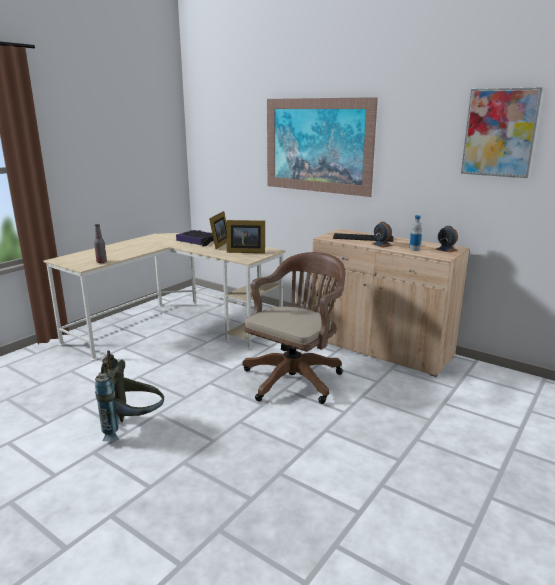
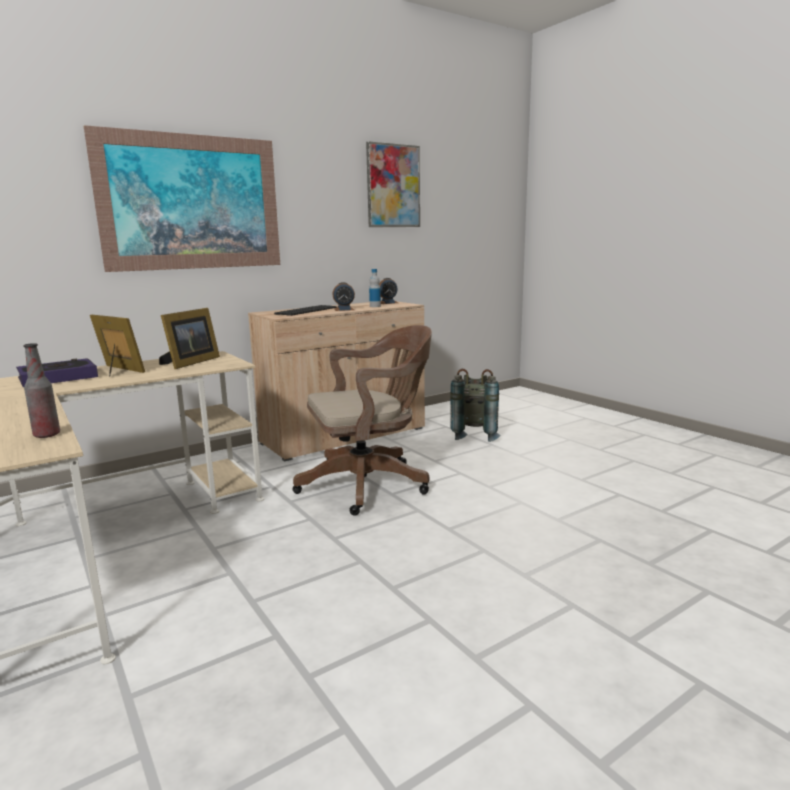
camera: 70 degrees left, 5 degrees down
grey backpack [95,350,164,441] -> grey backpack moved to [450,369,500,442]
brown office chair [242,252,346,404] -> brown office chair turned 105 degrees clockwise [293,325,432,516]

